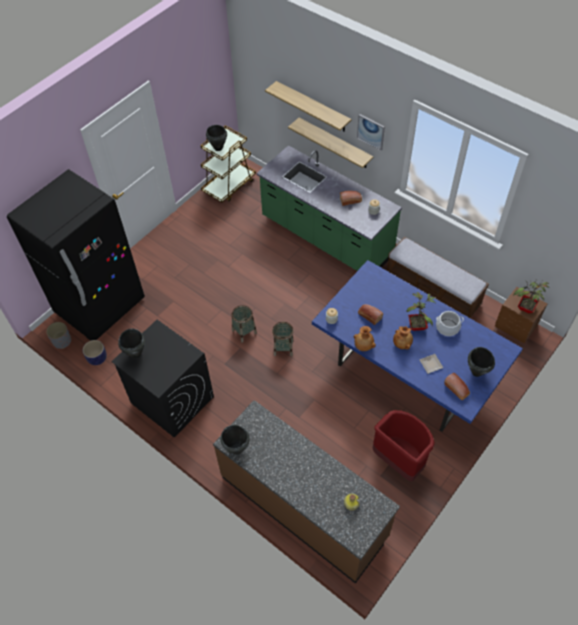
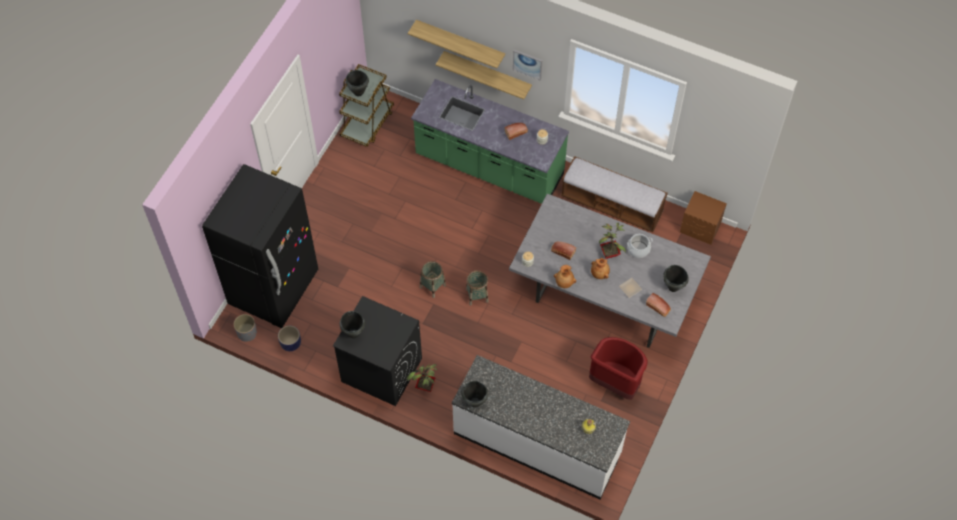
camera: 15 degrees left, 5 degrees up
brown counter [213,400,400,584] -> white counter [452,355,630,499]
blue dining table [312,260,523,432] -> grey dining table [509,194,711,348]
potted plant [514,279,549,313] -> potted plant moved to [407,364,437,392]

